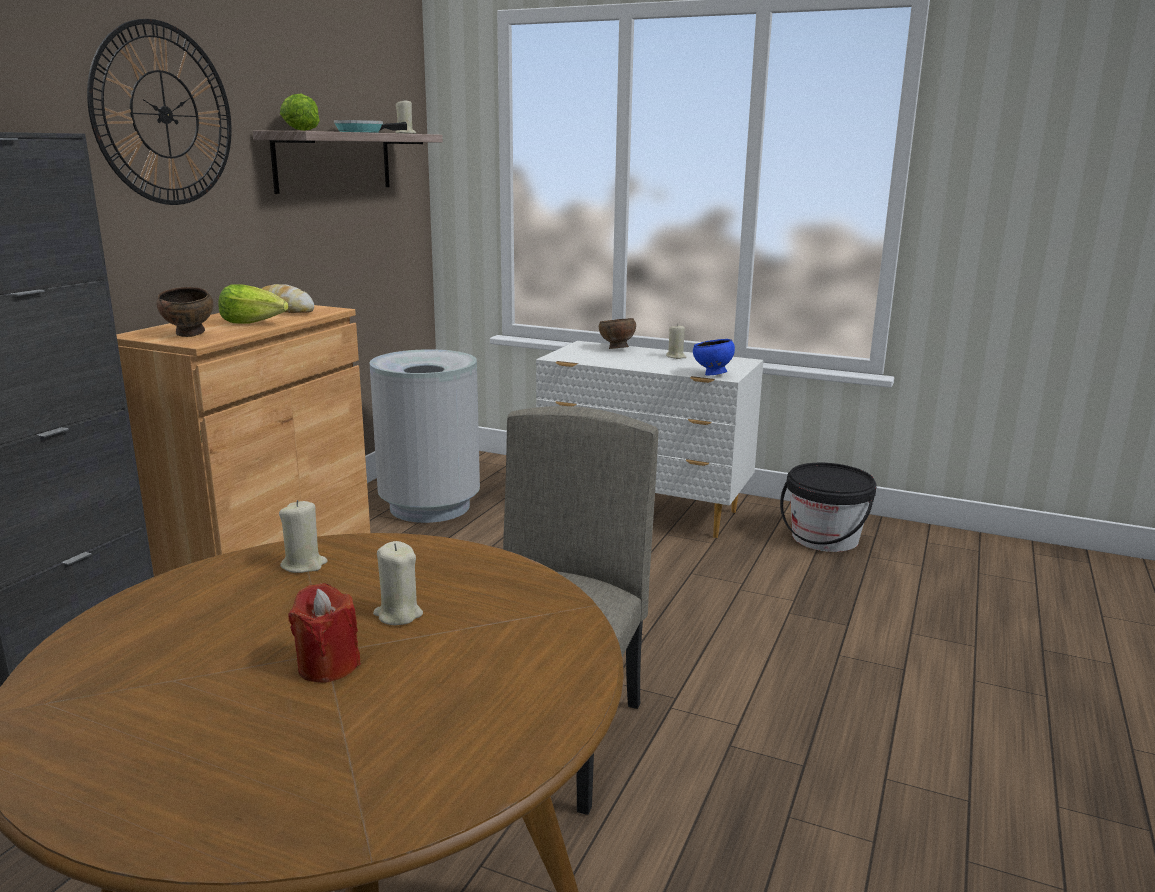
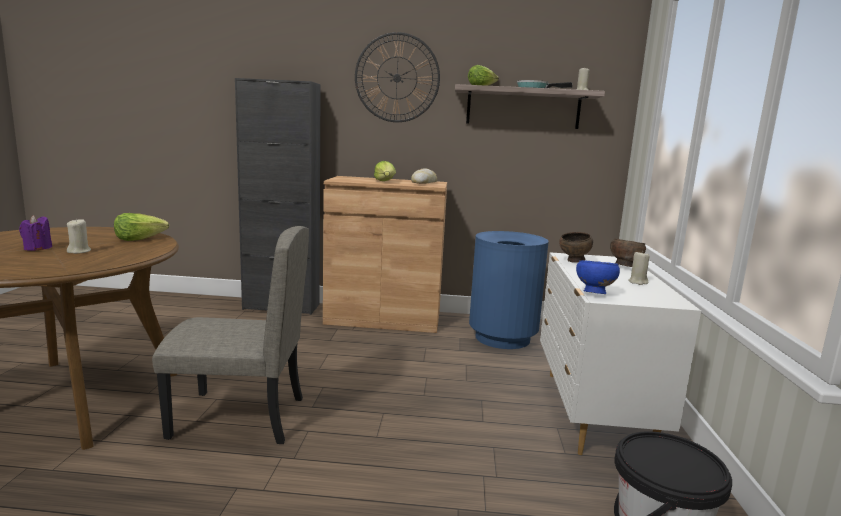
camera: 70 degrees right, 5 degrees down
brown bowl [156,287,213,337] -> brown bowl moved to [559,232,593,263]
beige candle [279,500,328,573] -> lettuce [114,213,169,241]
red candle [289,583,361,682] -> purple candle [19,215,52,251]
grey trash can [369,349,480,523] -> blue trash can [469,231,549,349]

